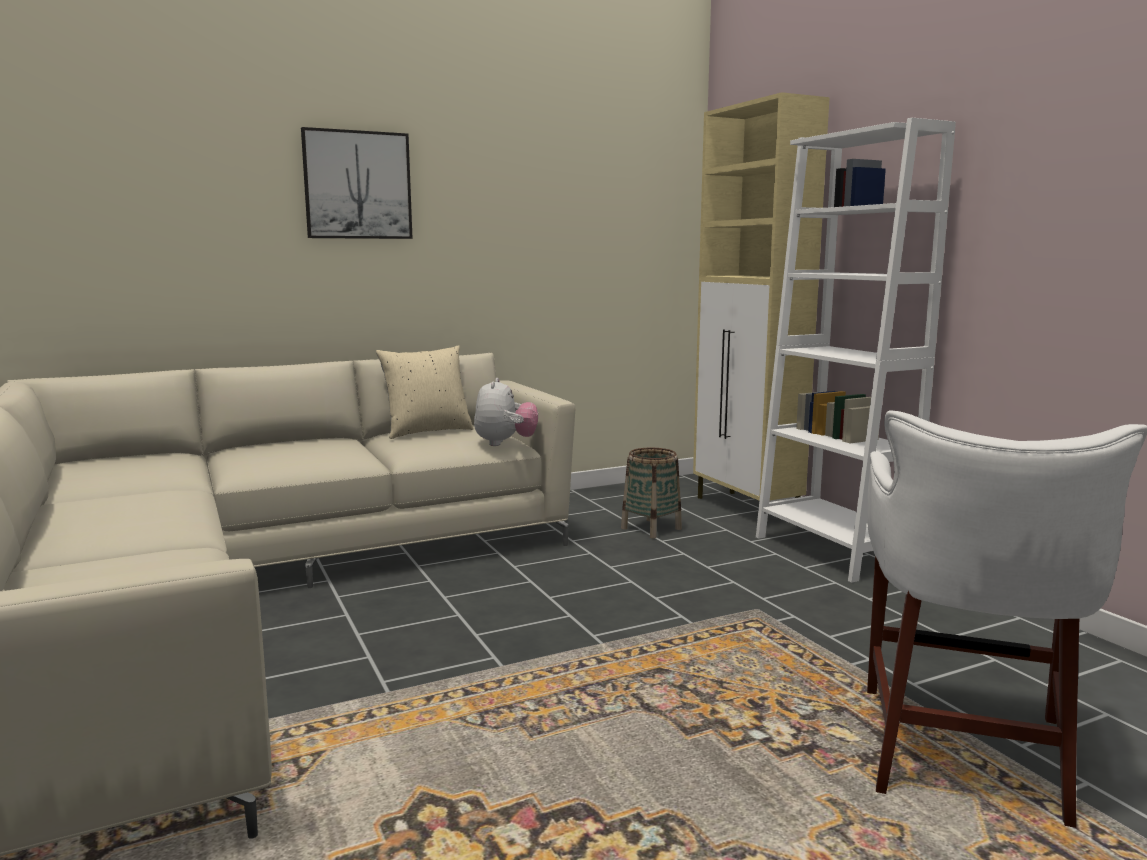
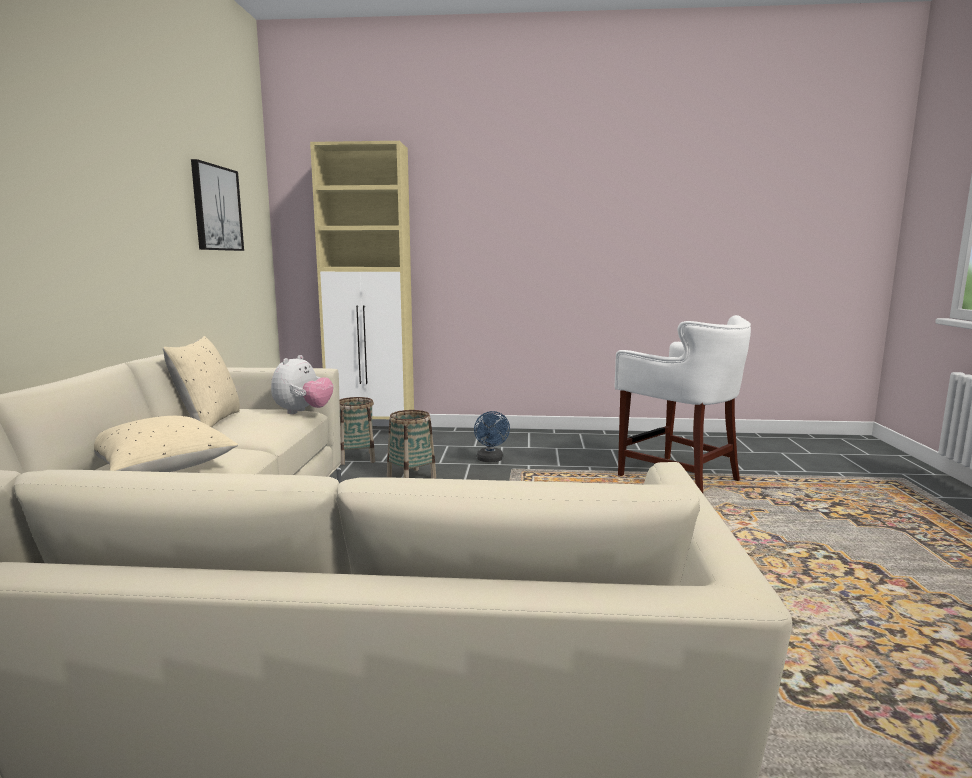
camera: 60 degrees left, 0 degrees up
picture [301,127,413,239] -> picture moved to [191,159,244,251]
plush toy [474,378,538,446] -> plush toy turned 75 degrees clockwise [271,355,333,414]
white bookcase [756,118,956,583] -> none
none -> beige pillow [94,416,238,472]
none -> basket [387,410,436,479]
none -> blue fan [474,411,510,462]

